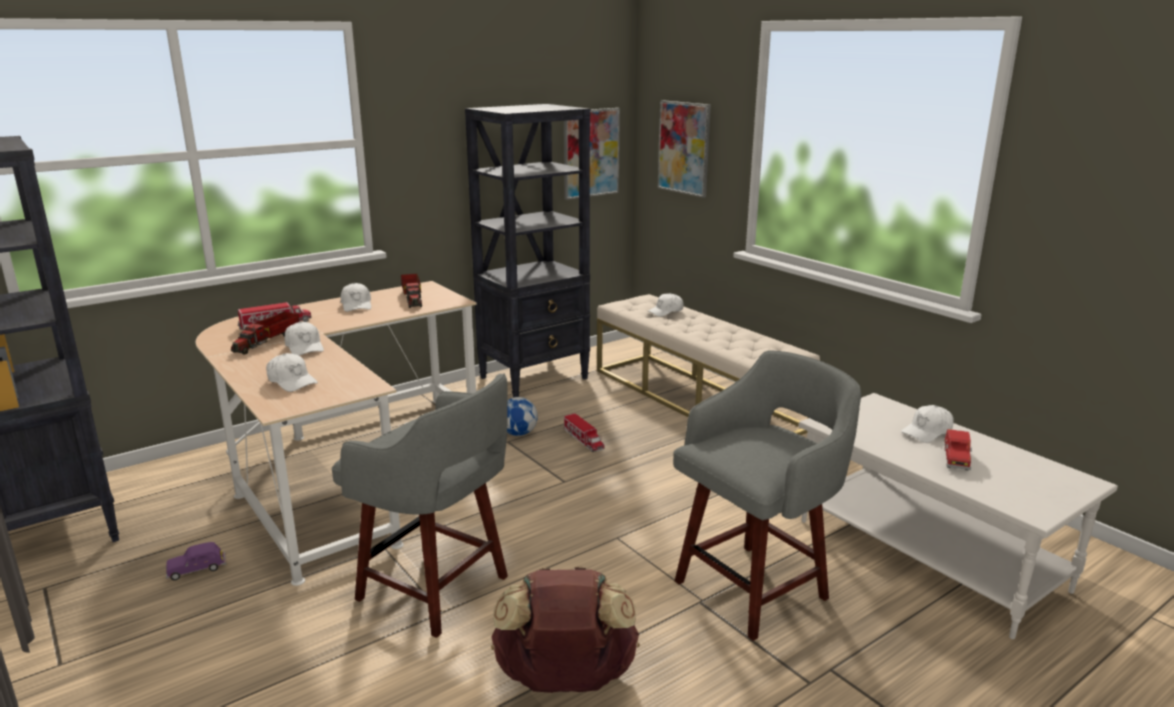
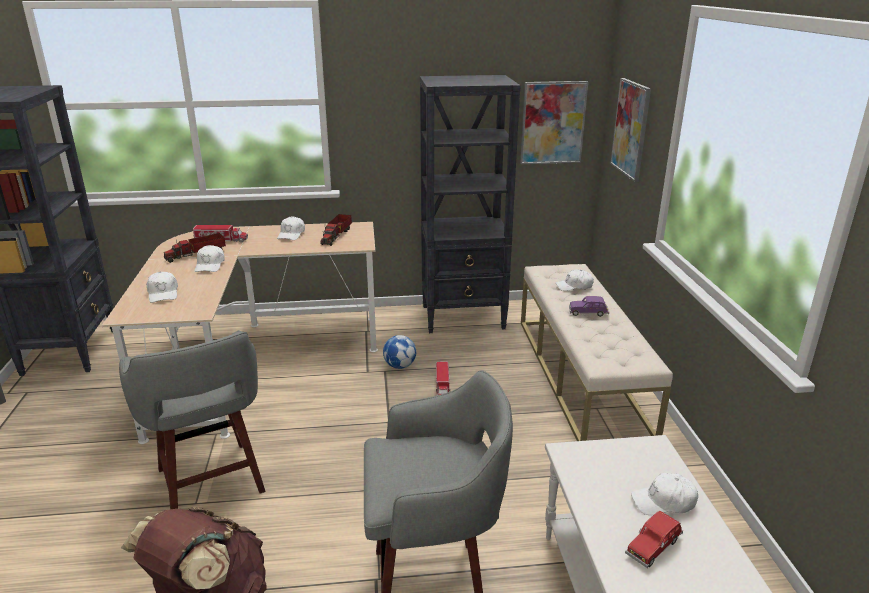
camera: 30 degrees right, 5 degrees up
purple toy car [166,542,226,580] -> purple toy car moved to [569,296,609,317]

